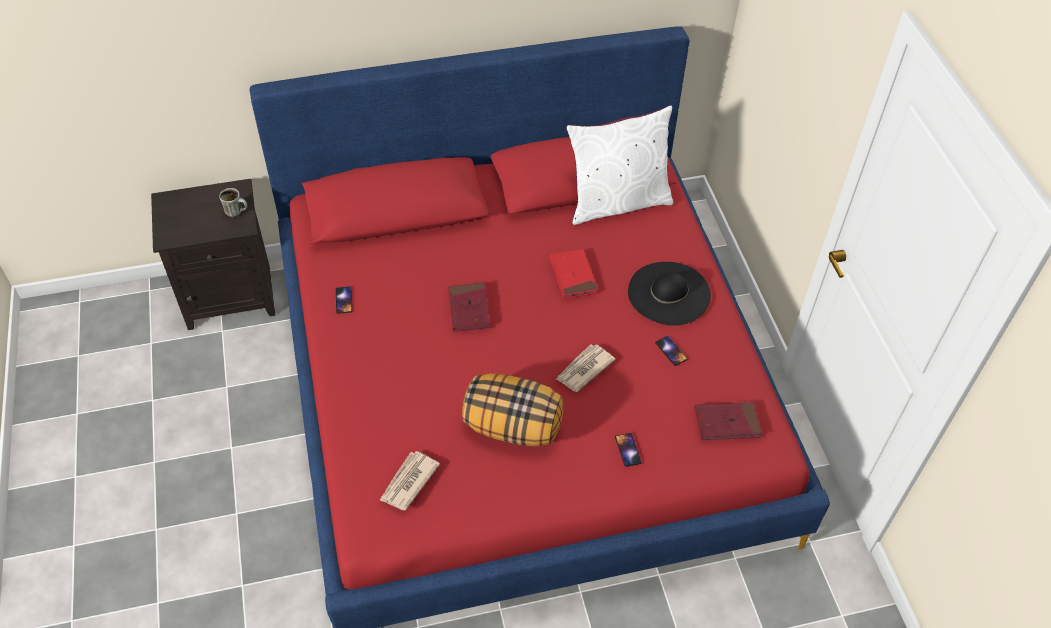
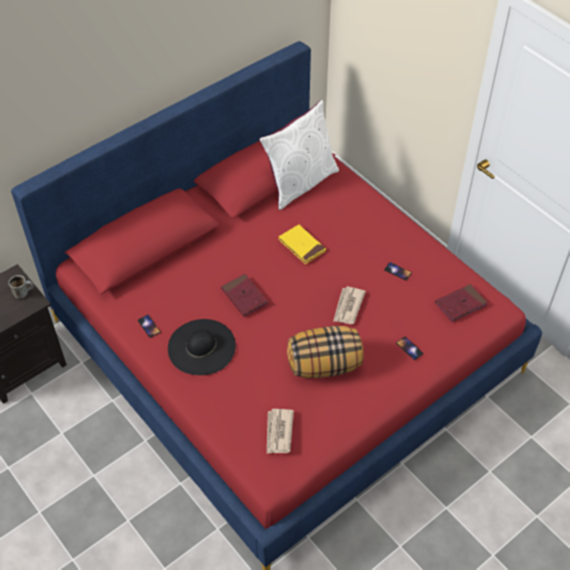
camera: 25 degrees left, 0 degrees up
red book [549,249,598,299] -> yellow book [279,225,326,264]
black hat [628,262,711,326] -> black hat moved to [168,319,236,375]

